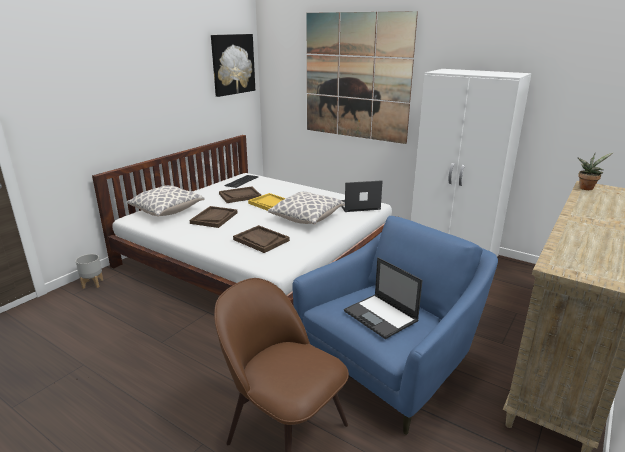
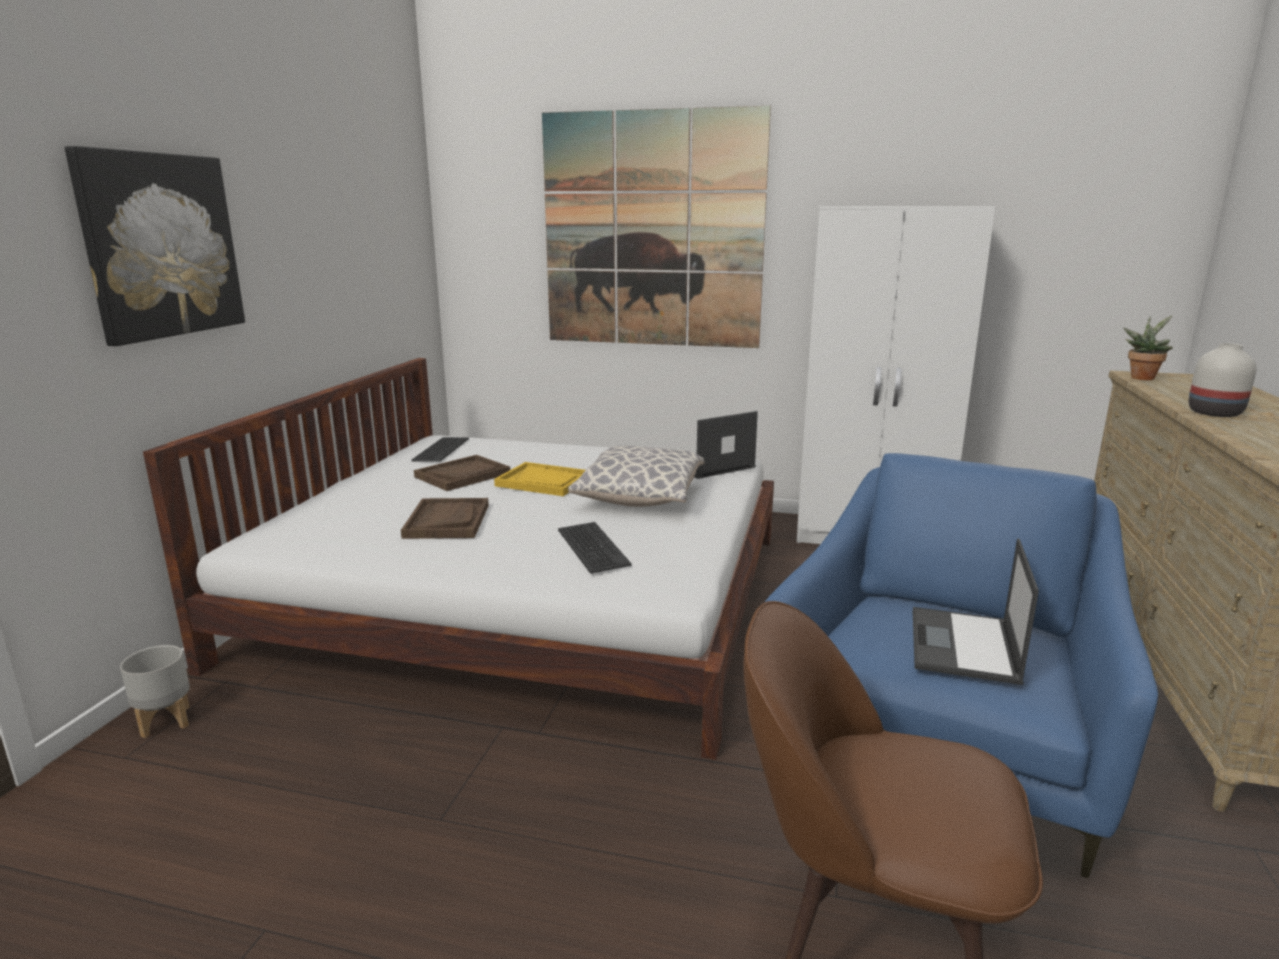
camera: 20 degrees left, 5 degrees down
pillow [127,185,205,217] -> none
picture [211,34,255,97] -> picture moved to [65,146,245,346]
brown tray [233,225,290,253] -> keyboard [558,522,632,574]
laptop [344,257,423,339] -> laptop turned 75 degrees clockwise [913,538,1039,685]
none -> white vase [1188,343,1256,417]

